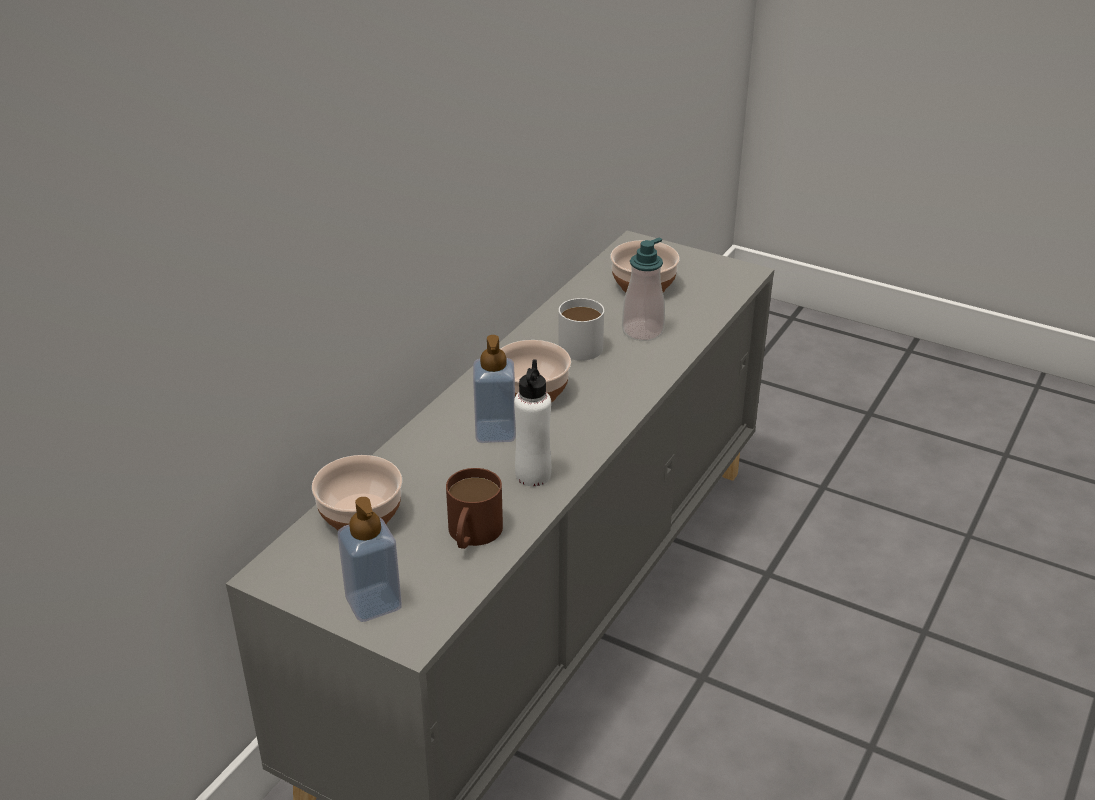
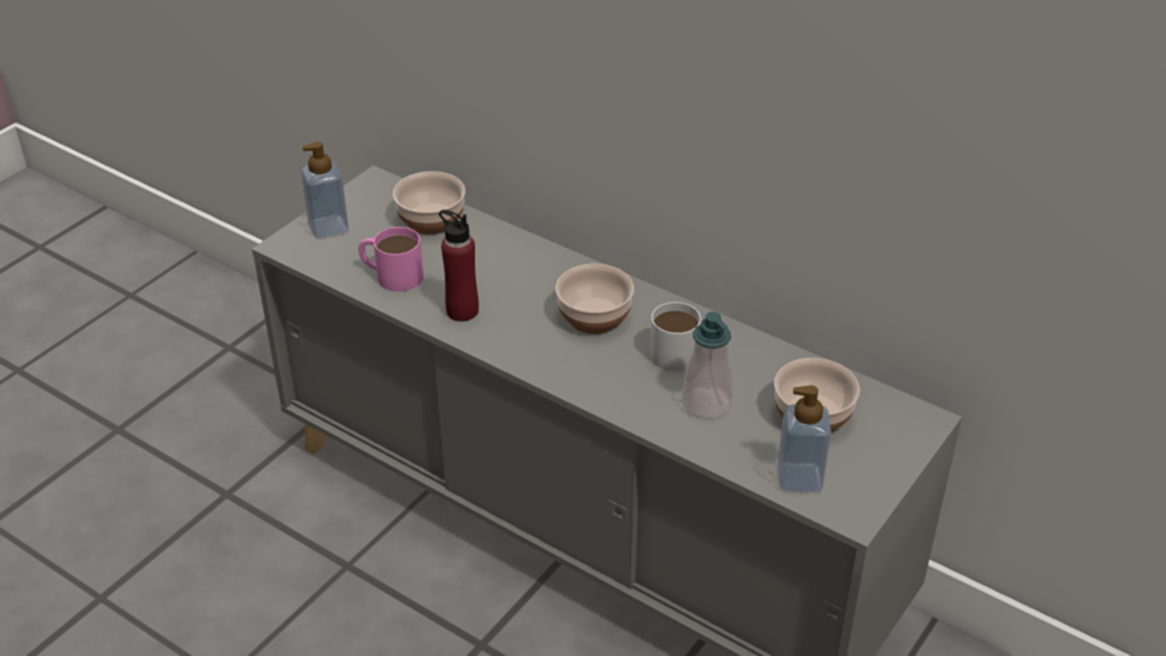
camera: 95 degrees right, 5 degrees up
brown mug [446,468,503,549] -> pink mug [358,227,423,291]
soap dispenser [473,335,516,443] -> soap dispenser moved to [777,385,831,493]
white bottle [514,359,551,486] -> red bottle [439,210,479,321]

